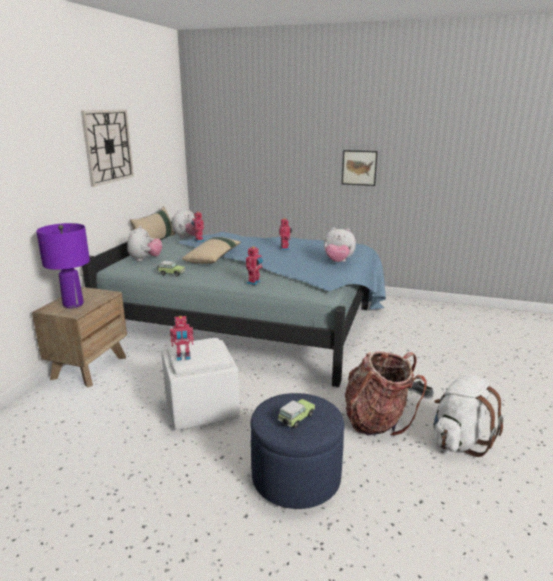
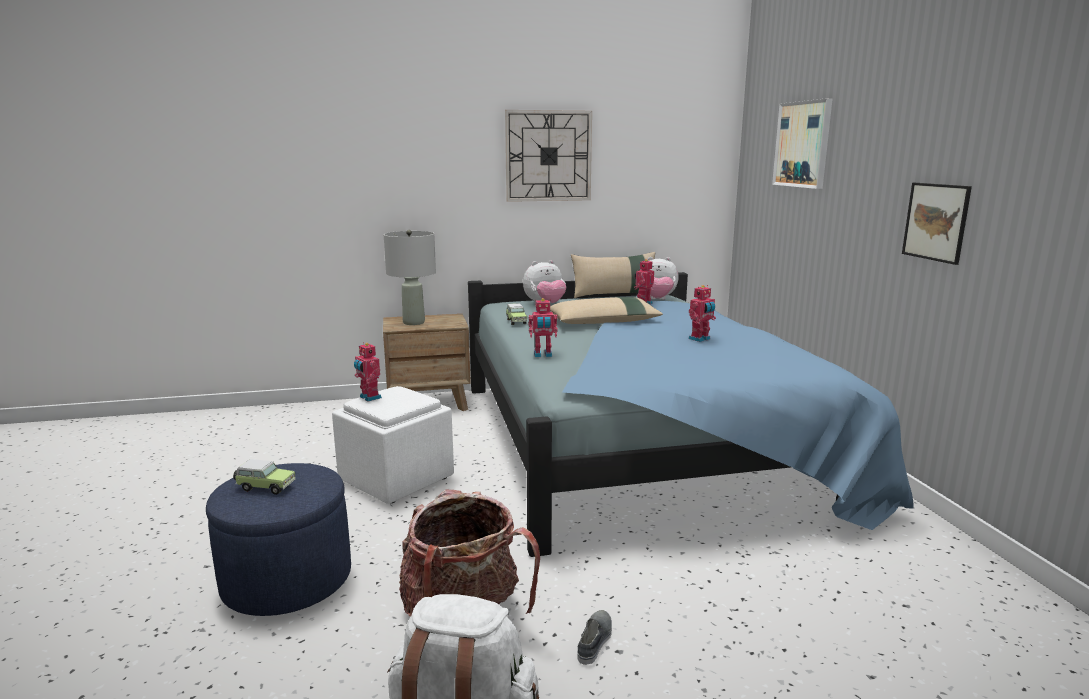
camera: 60 degrees right, 5 degrees down
purple table lamp [36,223,90,308] -> grey table lamp [384,230,436,325]
plush toy [324,227,356,262] -> none
none -> picture [772,98,833,189]

